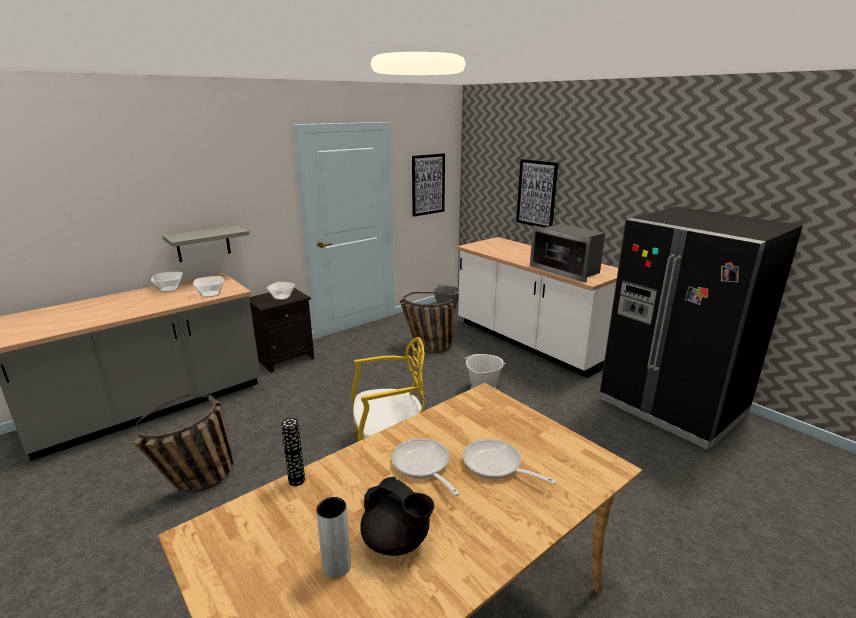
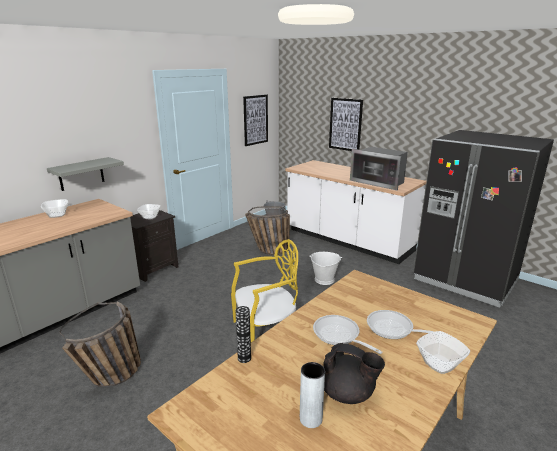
camera: 10 degrees left, 0 degrees up
bowl [193,276,224,298] -> bowl moved to [416,331,470,374]

